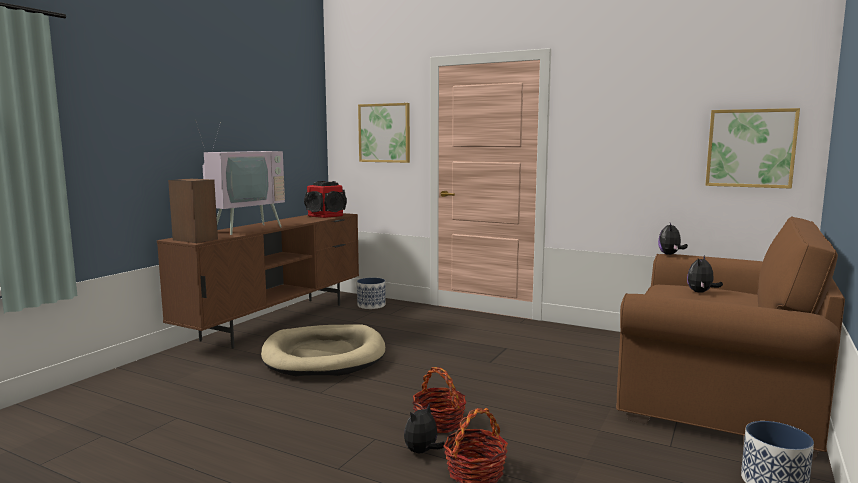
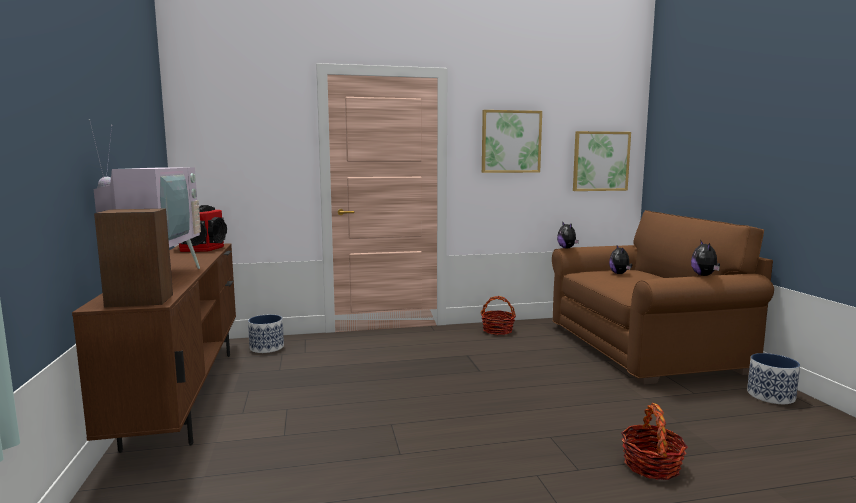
camera: 40 degrees left, 0 degrees up
beige dog bed [261,324,385,376] -> none
picture [358,103,410,163] -> picture moved to [482,110,542,173]
plush toy [404,404,445,453] -> plush toy moved to [691,241,720,276]
basket [412,367,466,433] -> basket moved to [480,296,516,335]

